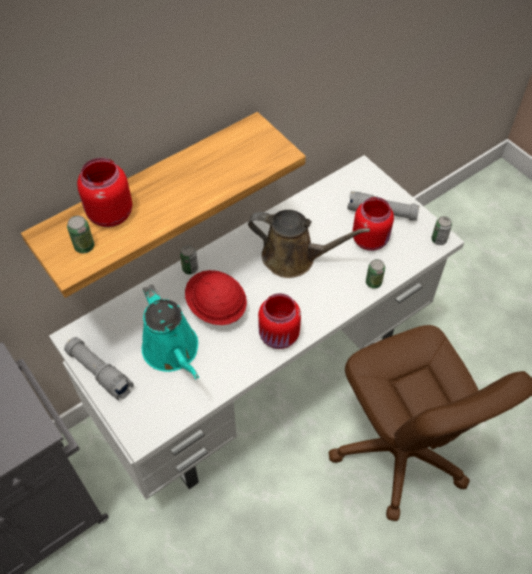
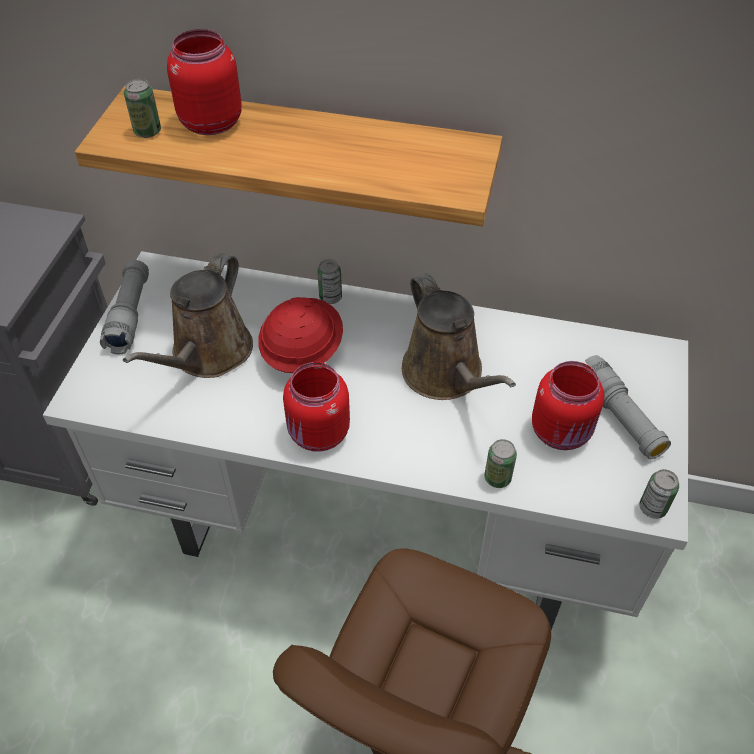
camera: 50 degrees right, 5 degrees down
turquoise watering can [142,285,199,379] -> brown watering can [123,253,253,378]

